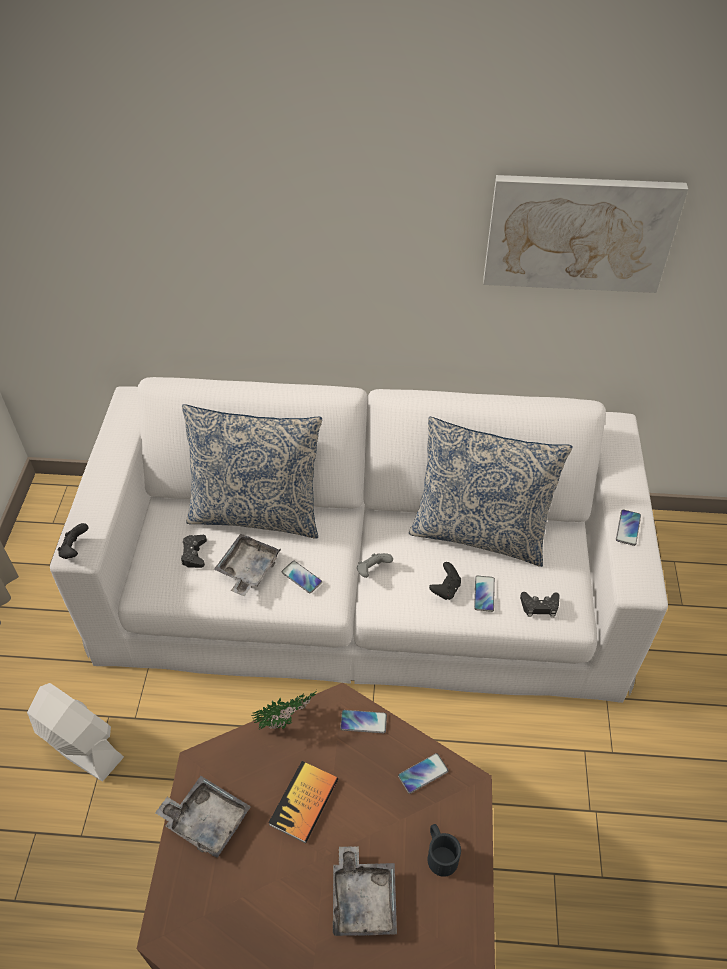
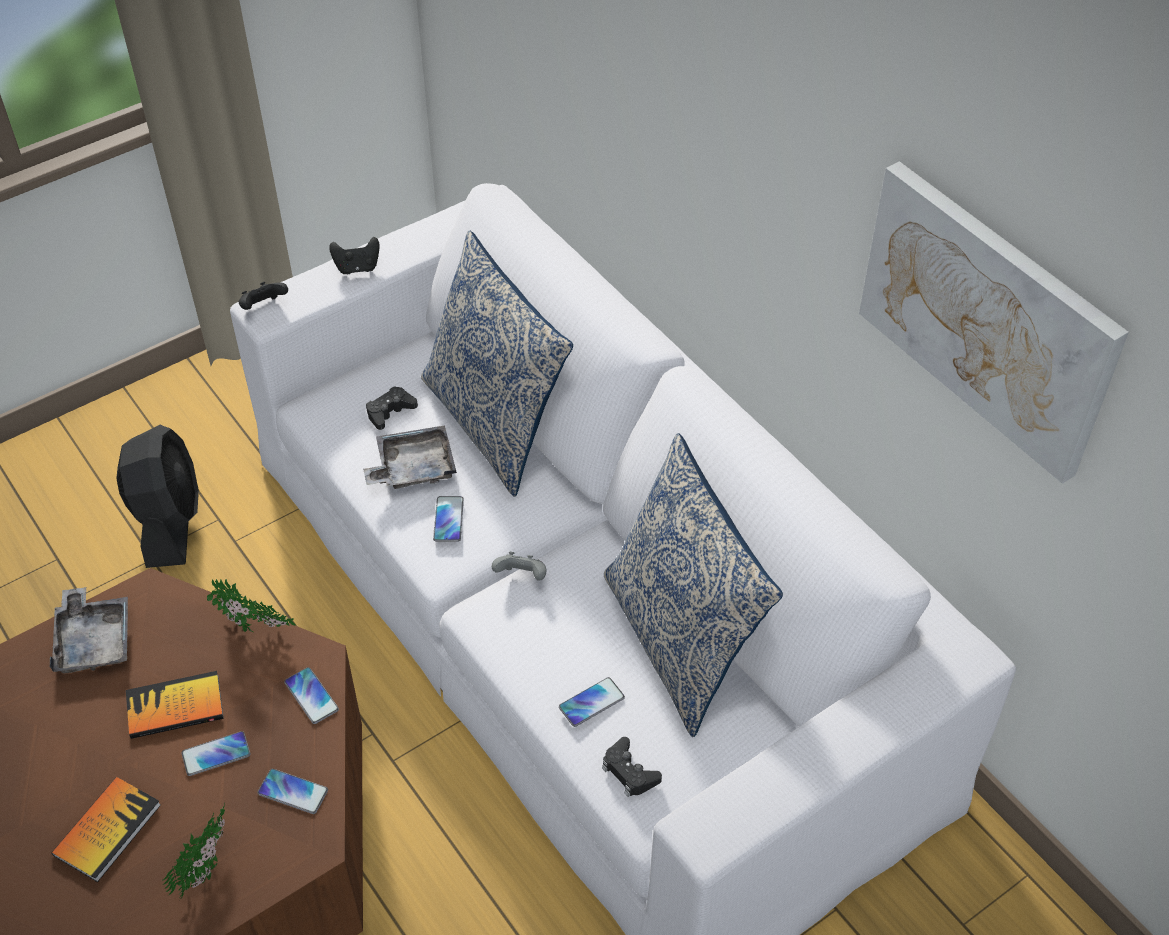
camera: 50 degrees right, 0 degrees up
white fan [27,683,124,781] -> black fan [116,425,199,568]
grey tray [333,846,397,936] -> book [51,777,161,882]
black mug [428,824,461,877] -> potted plant [162,802,225,901]
black game controller [429,562,461,600] -> black game controller moved to [329,237,379,274]
phone [616,509,641,546] -> phone moved to [182,731,250,776]

